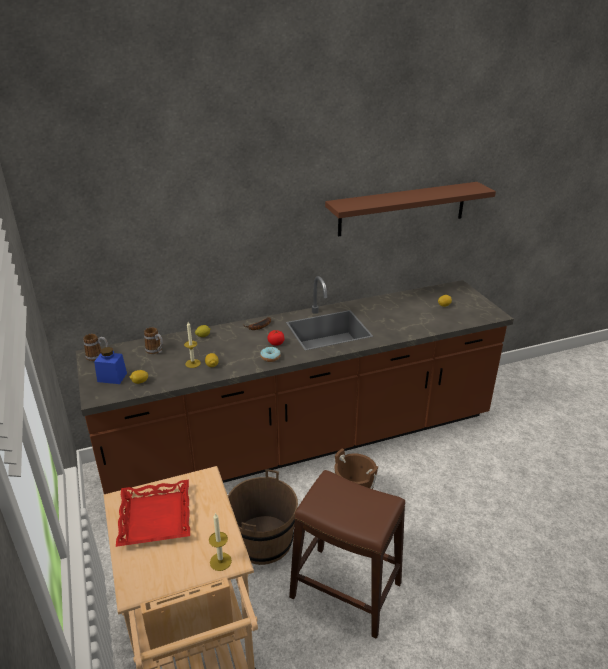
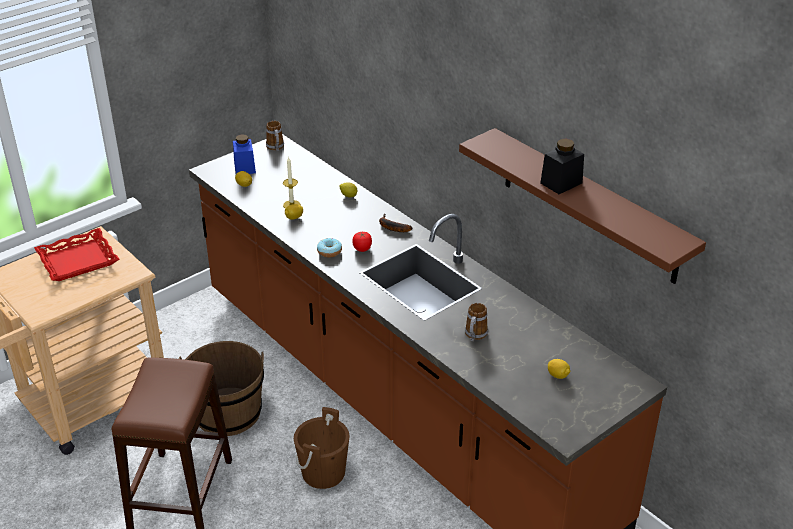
camera: 70 degrees right, 5 degrees up
mug [144,327,163,354] -> mug moved to [465,303,488,341]
candle [209,513,232,571] -> none
none -> black jar [540,139,584,194]

